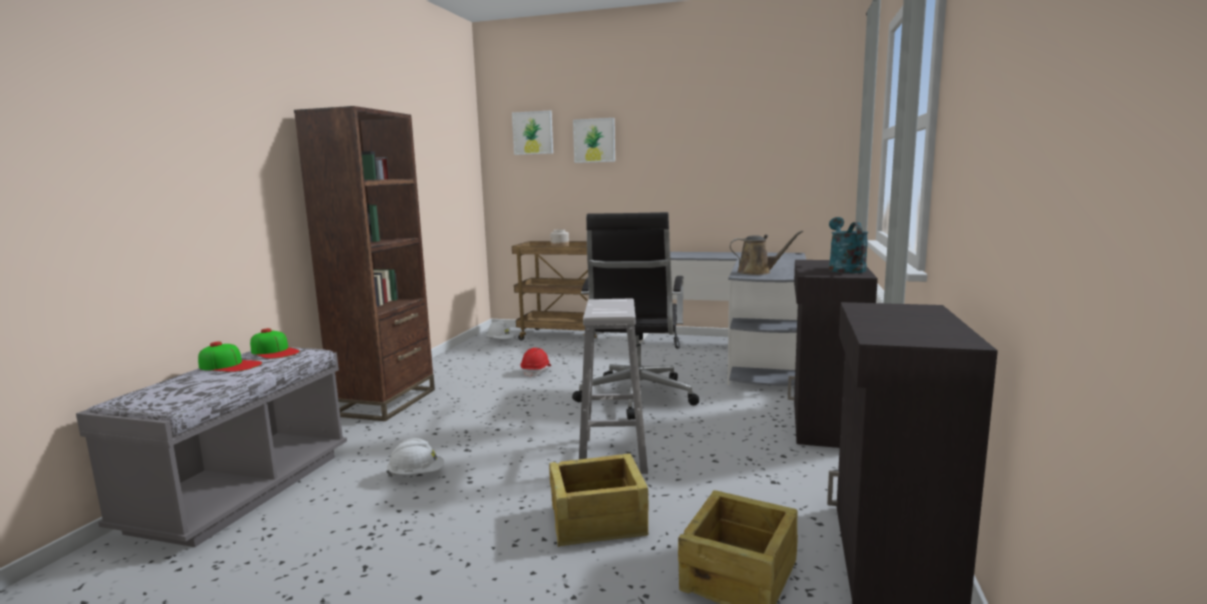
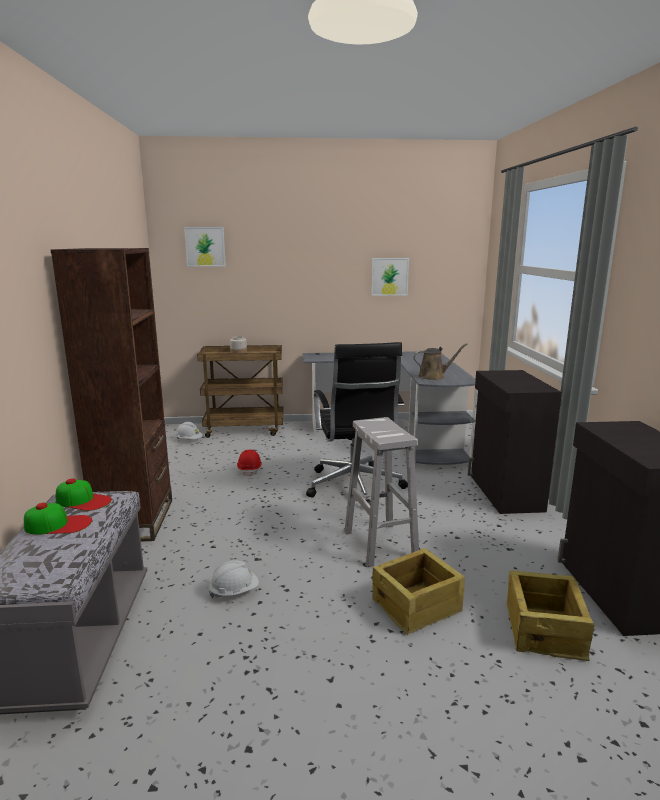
camera: 20 degrees left, 5 degrees up
picture [573,118,615,163] -> picture moved to [371,258,409,296]
turquoise watering can [829,217,869,273] -> none

